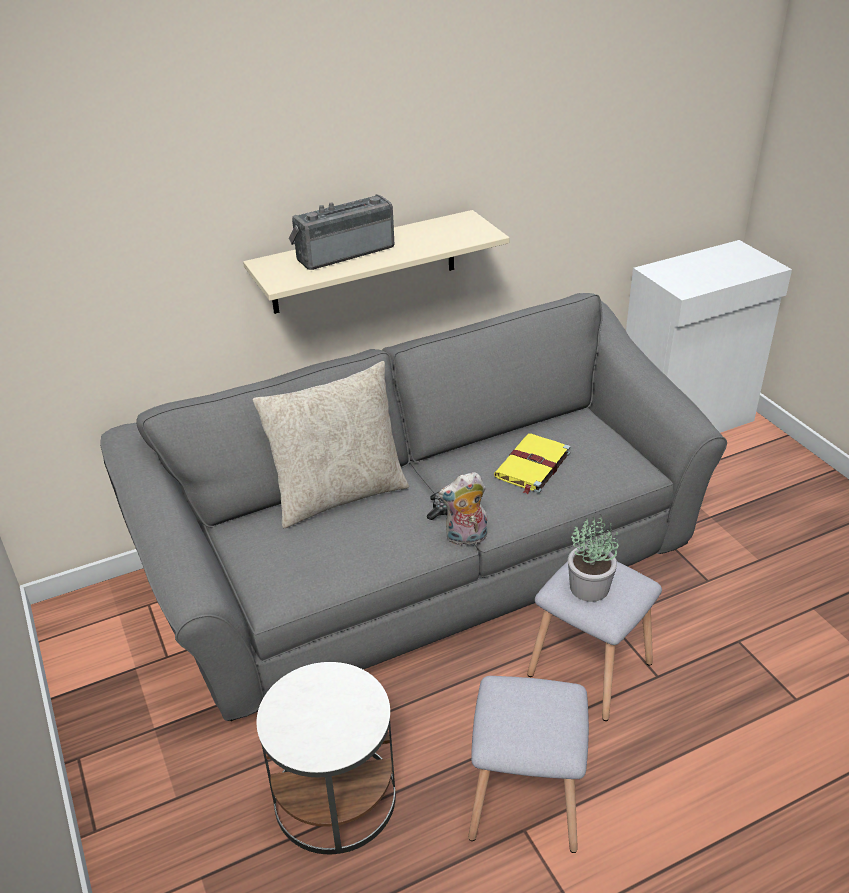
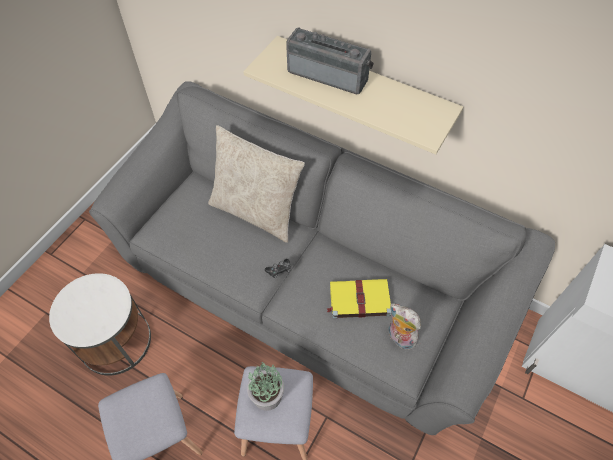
camera: 55 degrees right, 20 degrees up
plush toy [438,472,487,547] -> plush toy moved to [389,303,421,350]

